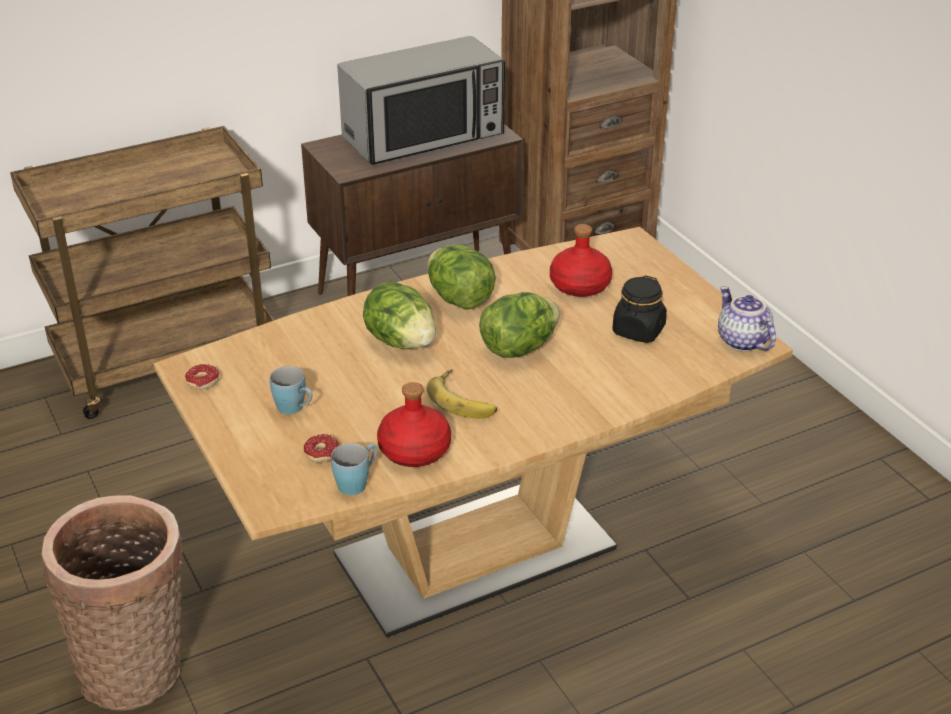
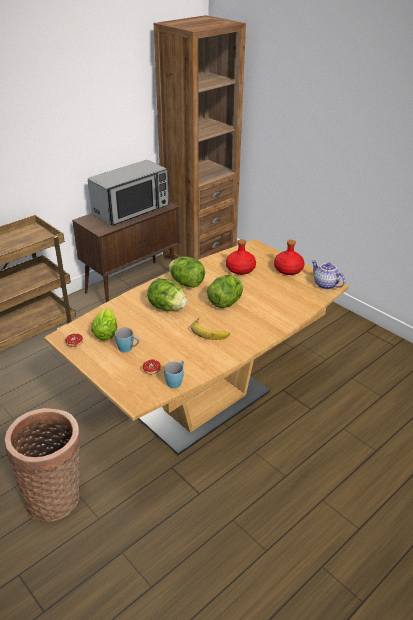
camera: 15 degrees left, 0 degrees up
red bottle [377,382,451,467] -> red bottle moved to [274,240,304,275]
black jar [612,275,667,343] -> none
none -> lettuce [91,308,117,341]

